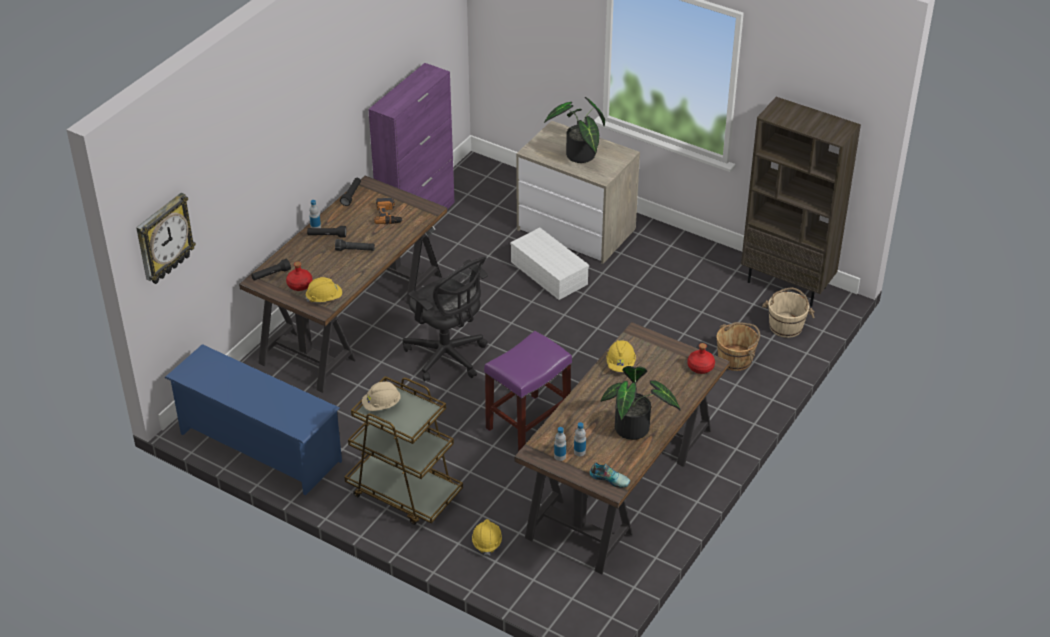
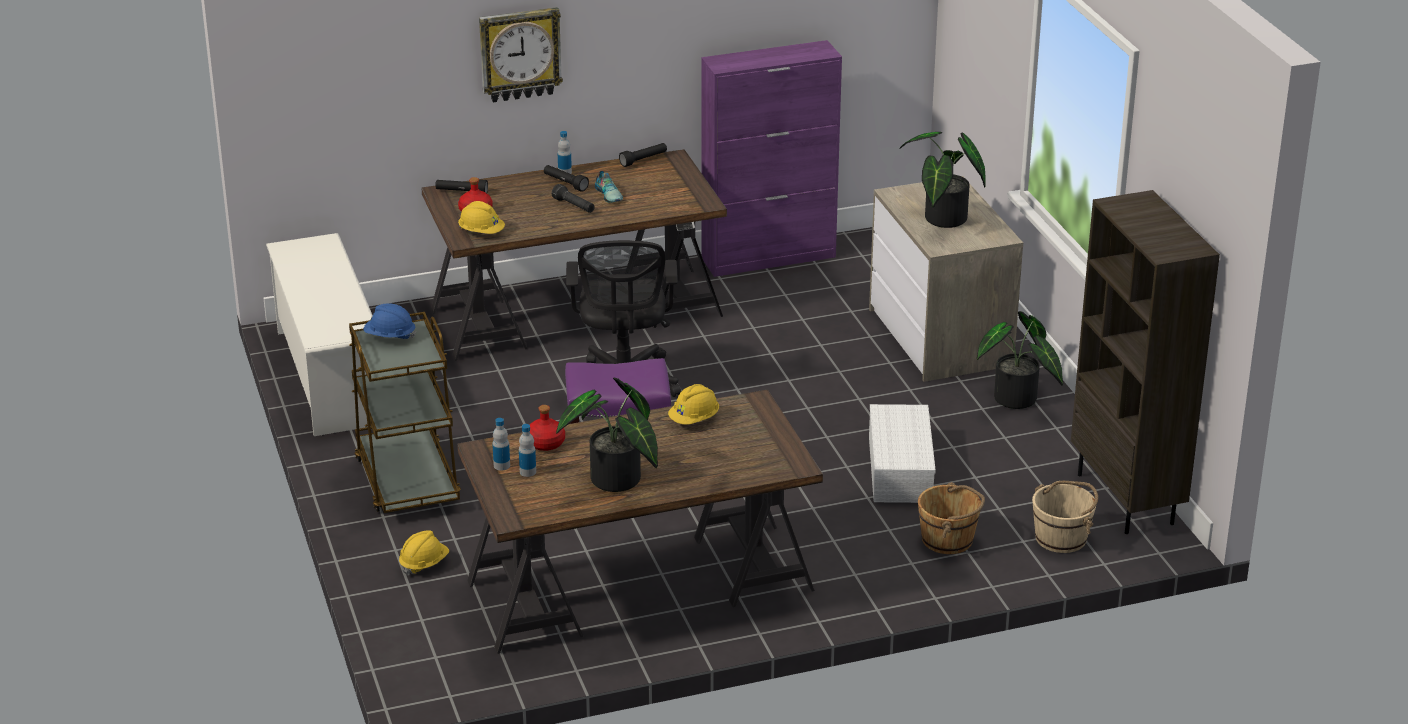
camera: 40 degrees right, 10 degrees down
wall clock [136,193,196,284] -> wall clock moved to [479,7,563,102]
blue shoe rack [165,344,342,495] -> white shoe rack [266,233,372,436]
beige hard hat [362,382,401,411] -> blue hard hat [363,303,416,339]
power drill [374,198,403,225] -> none
white storage box [510,228,589,300] -> white storage box moved to [869,404,936,503]
shoe [590,462,630,488] -> shoe moved to [595,171,623,203]
red bottle [687,343,715,374] -> red bottle moved to [529,405,565,451]
none -> potted plant [977,311,1063,409]

